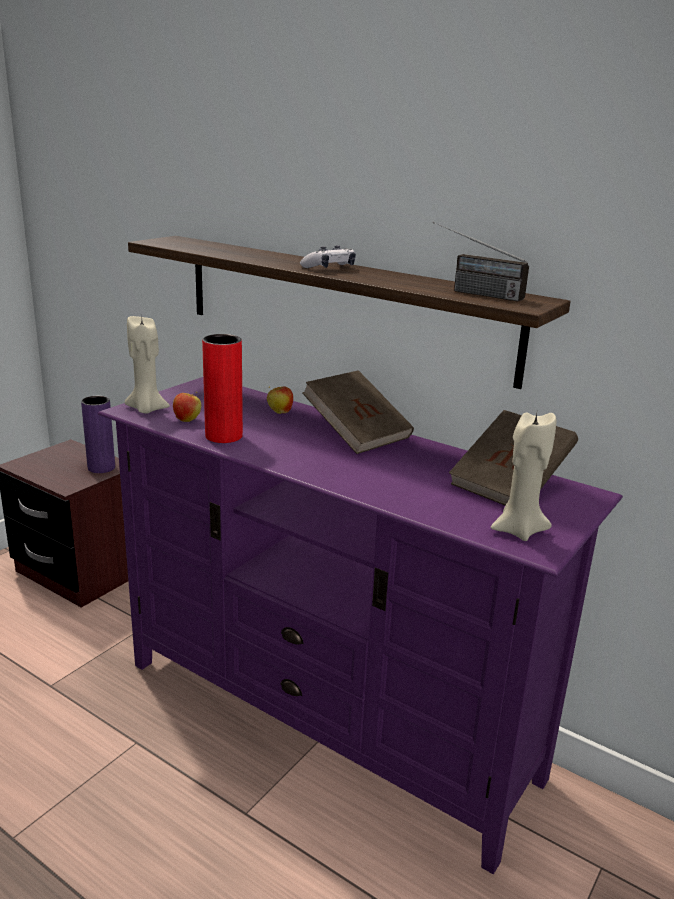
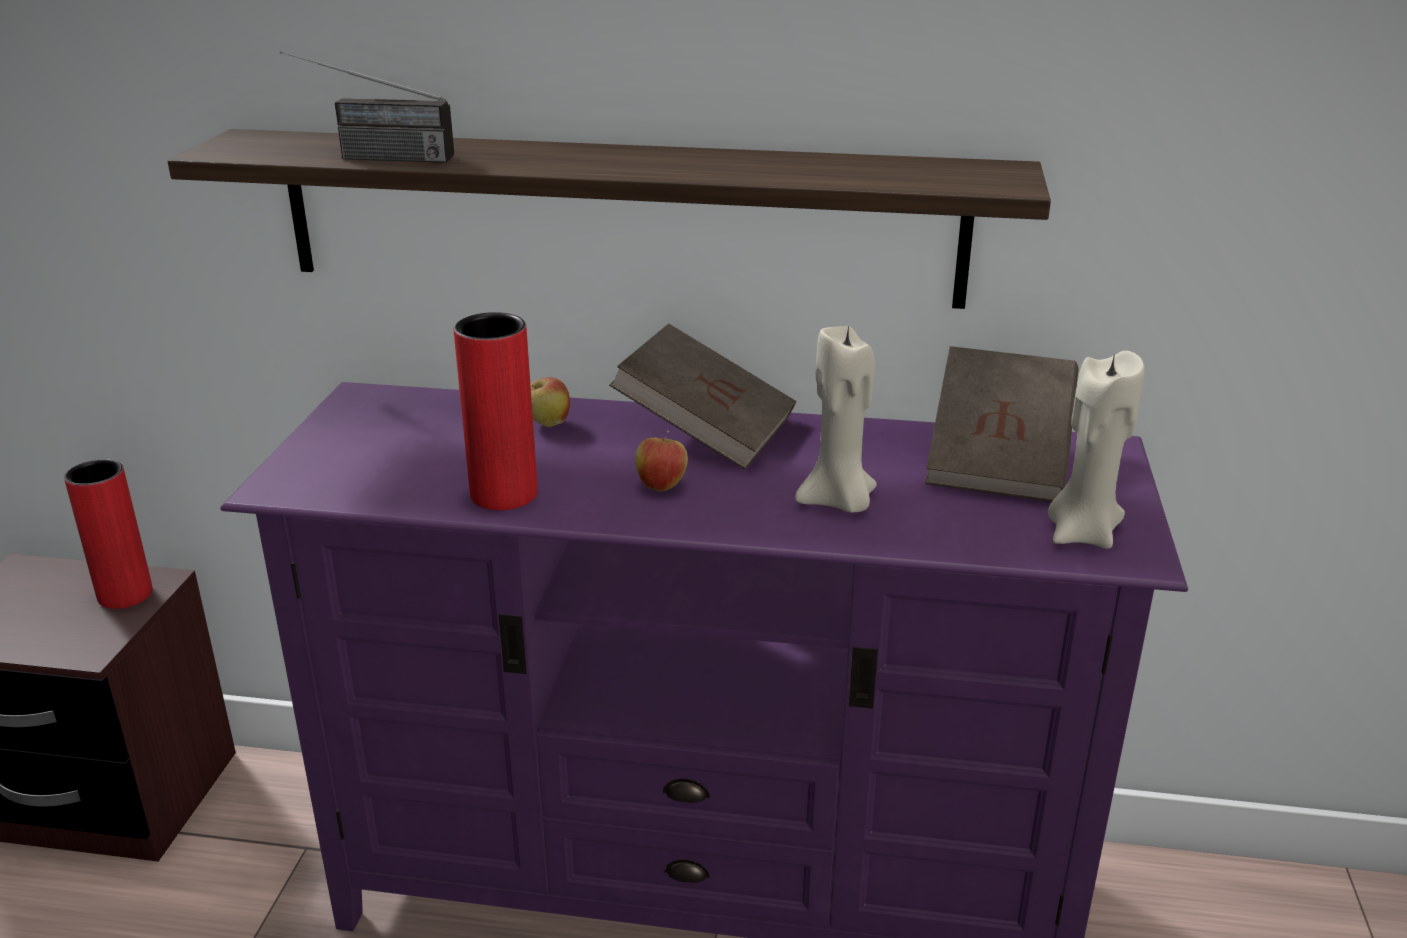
camera: 25 degrees left, 5 degrees up
purple vase [81,396,115,473] -> red vase [64,459,153,609]
beige candle [125,316,170,413] -> beige candle moved to [795,324,877,513]
apple [173,392,201,422] -> apple moved to [635,430,688,491]
game controller [300,245,356,268] -> none
radio [432,222,529,301] -> radio moved to [280,51,454,163]

